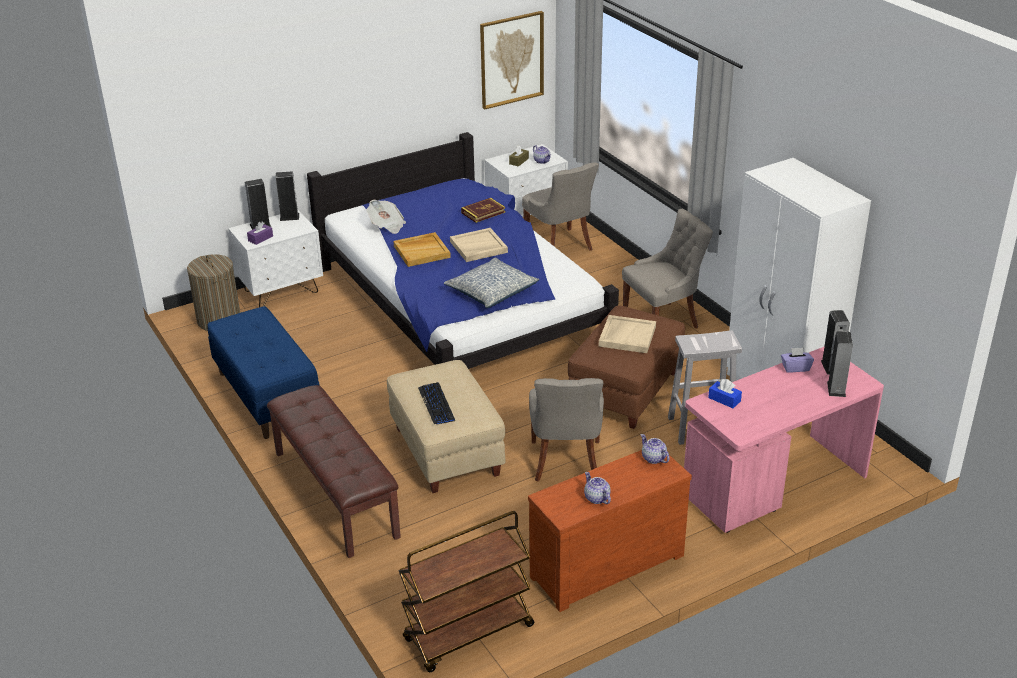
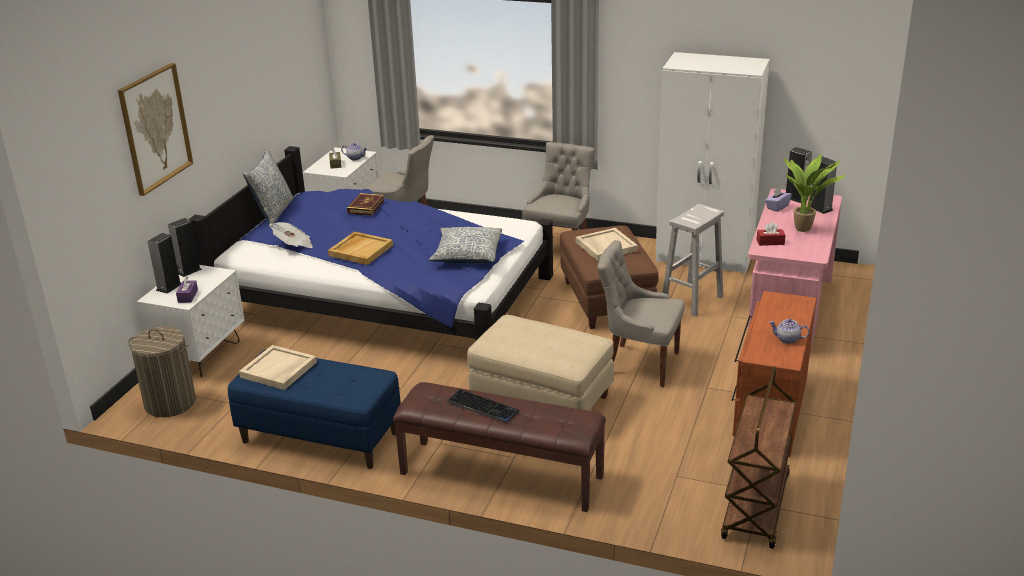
camera: 40 degrees left, 5 degrees down
keyboard [418,382,455,425] -> keyboard moved to [446,389,519,423]
beige tray [450,228,508,262] -> beige tray moved to [239,345,317,390]
picture [480,11,544,109] -> picture moved to [118,63,193,196]
grey chair [529,378,604,482] -> grey chair turned 150 degrees clockwise [597,240,685,387]
teapot [641,434,669,464] -> none
blue tissue box [708,379,742,408] -> red tissue box [756,222,785,246]
none -> pillow [243,149,294,225]
none -> potted plant [784,154,846,232]

